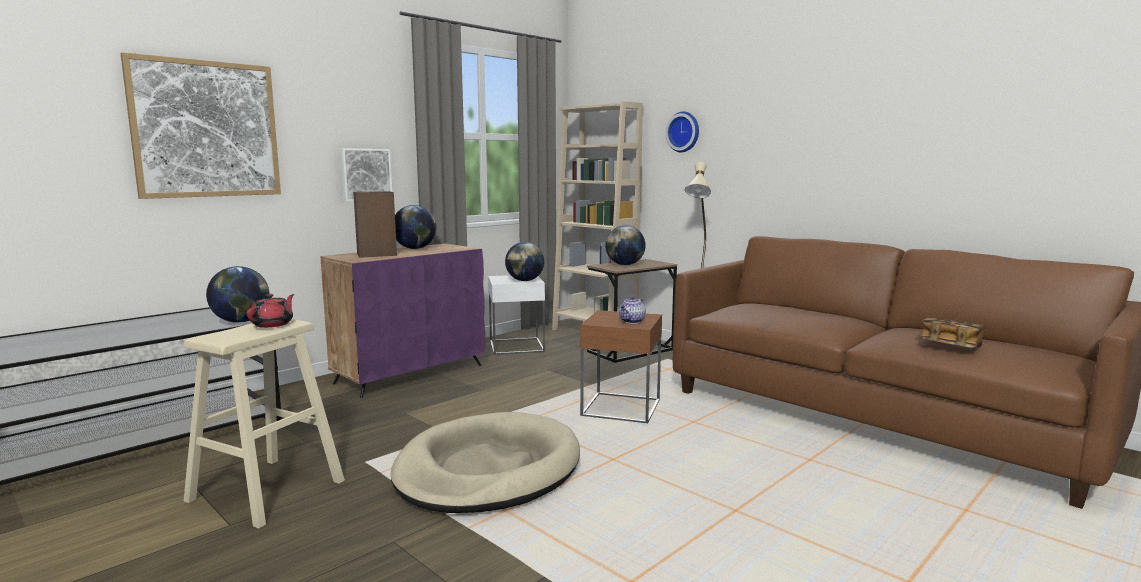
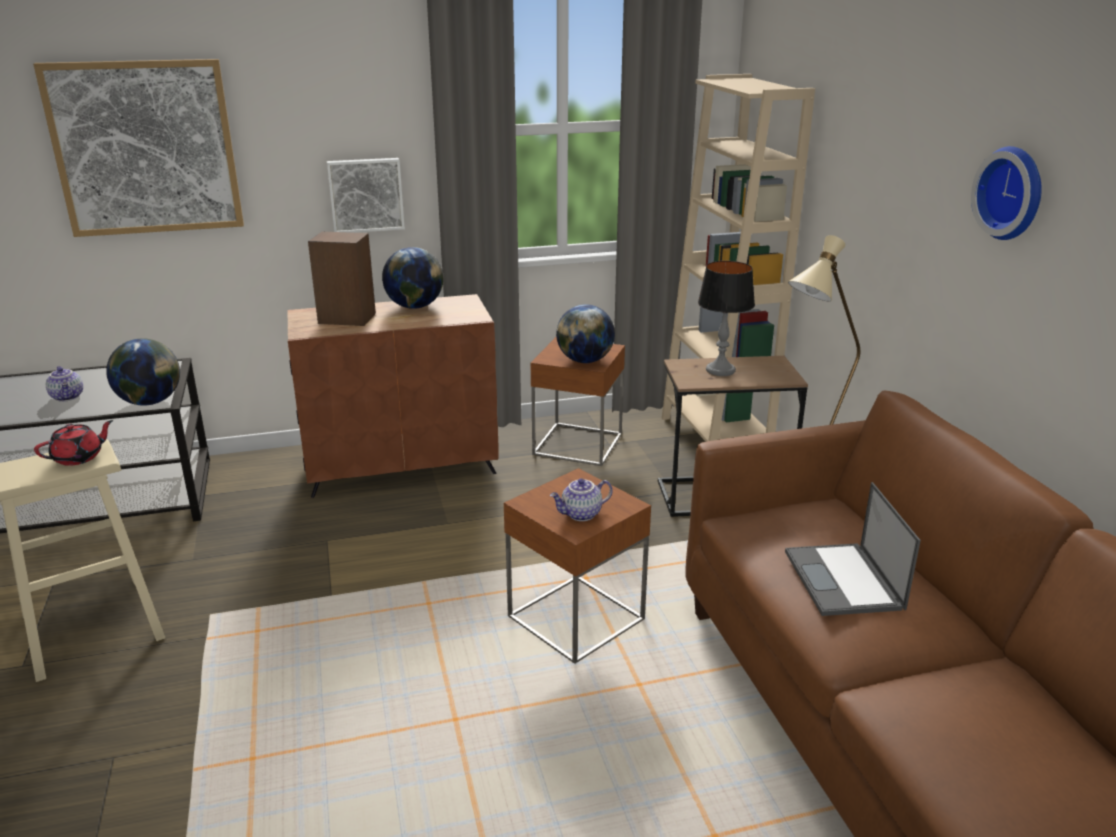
camera: 30 degrees right, 15 degrees up
purple cabinet [320,243,485,398] -> brown cabinet [288,294,499,498]
beige dog bed [391,412,580,513] -> none
white side table [488,275,545,355] -> brown side table [531,337,625,466]
globe [605,225,646,265] -> table lamp [698,261,755,376]
wall clock [665,111,699,152] -> wall clock moved to [971,146,1042,240]
book [919,317,986,348] -> none
none -> teapot [46,366,83,402]
none -> laptop [785,482,921,616]

